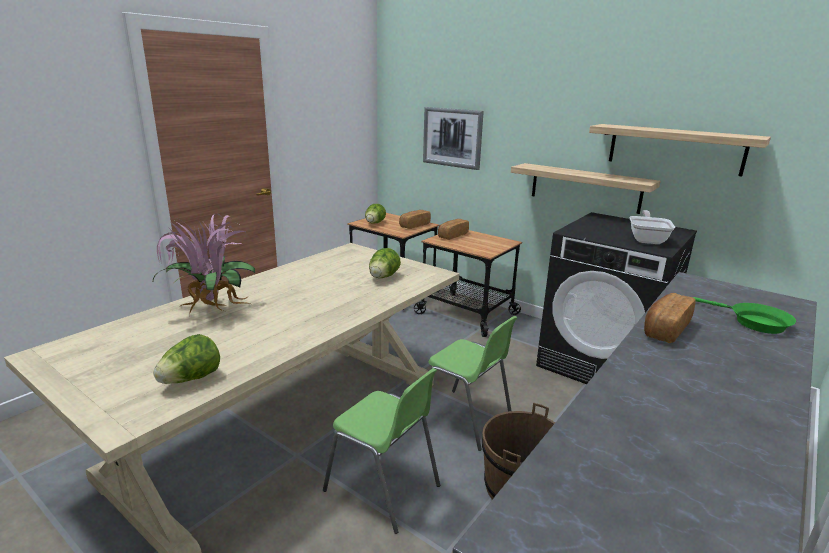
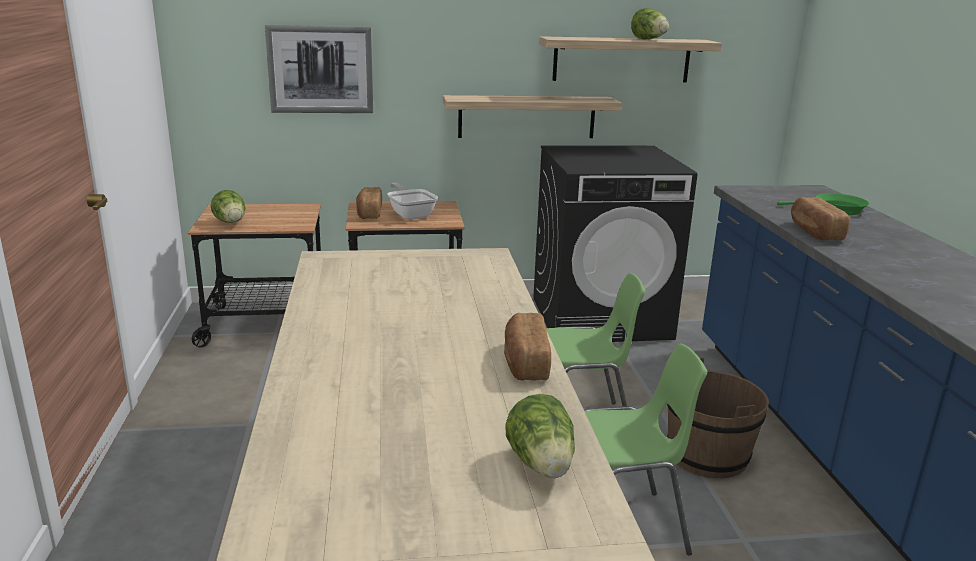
camera: 45 degrees left, 0 degrees up
potted plant [153,213,255,316] -> none
lettuce [369,248,401,278] -> lettuce moved to [631,8,669,40]
bread [399,210,431,229] -> bread moved to [504,313,551,381]
frying pan [630,210,675,244] -> frying pan moved to [387,183,438,220]

